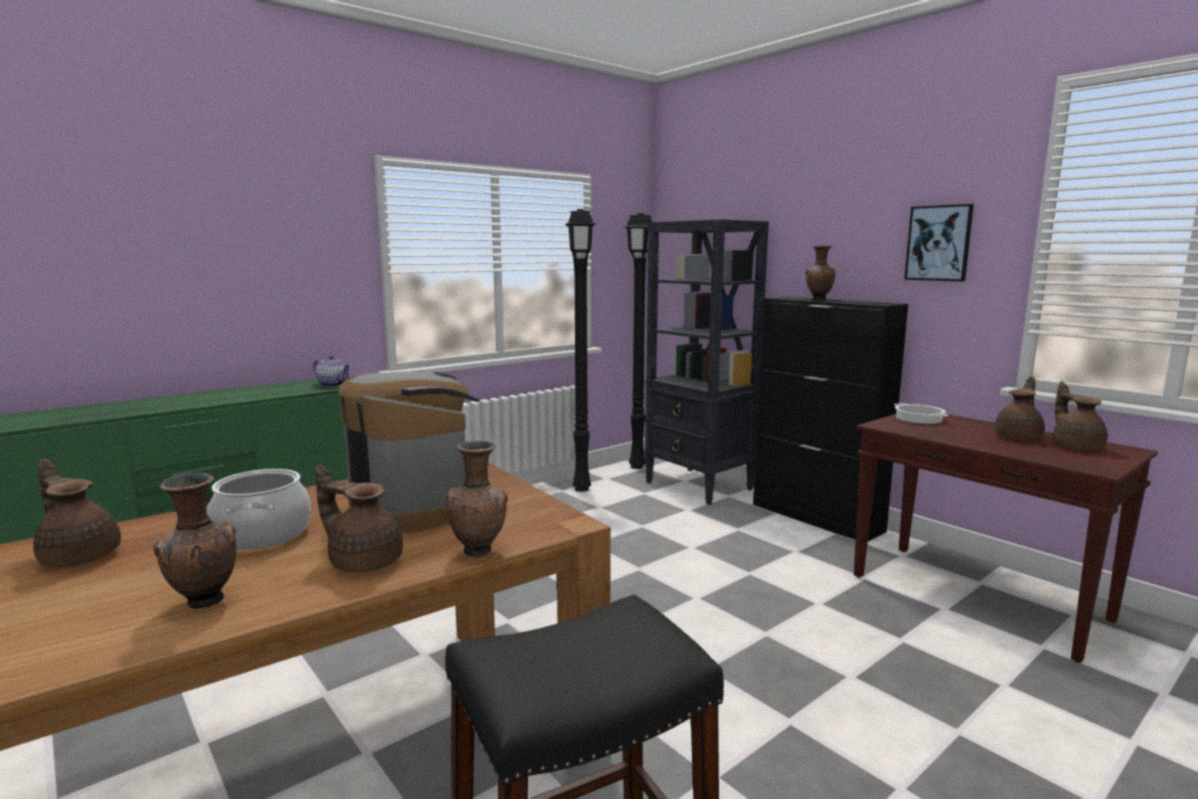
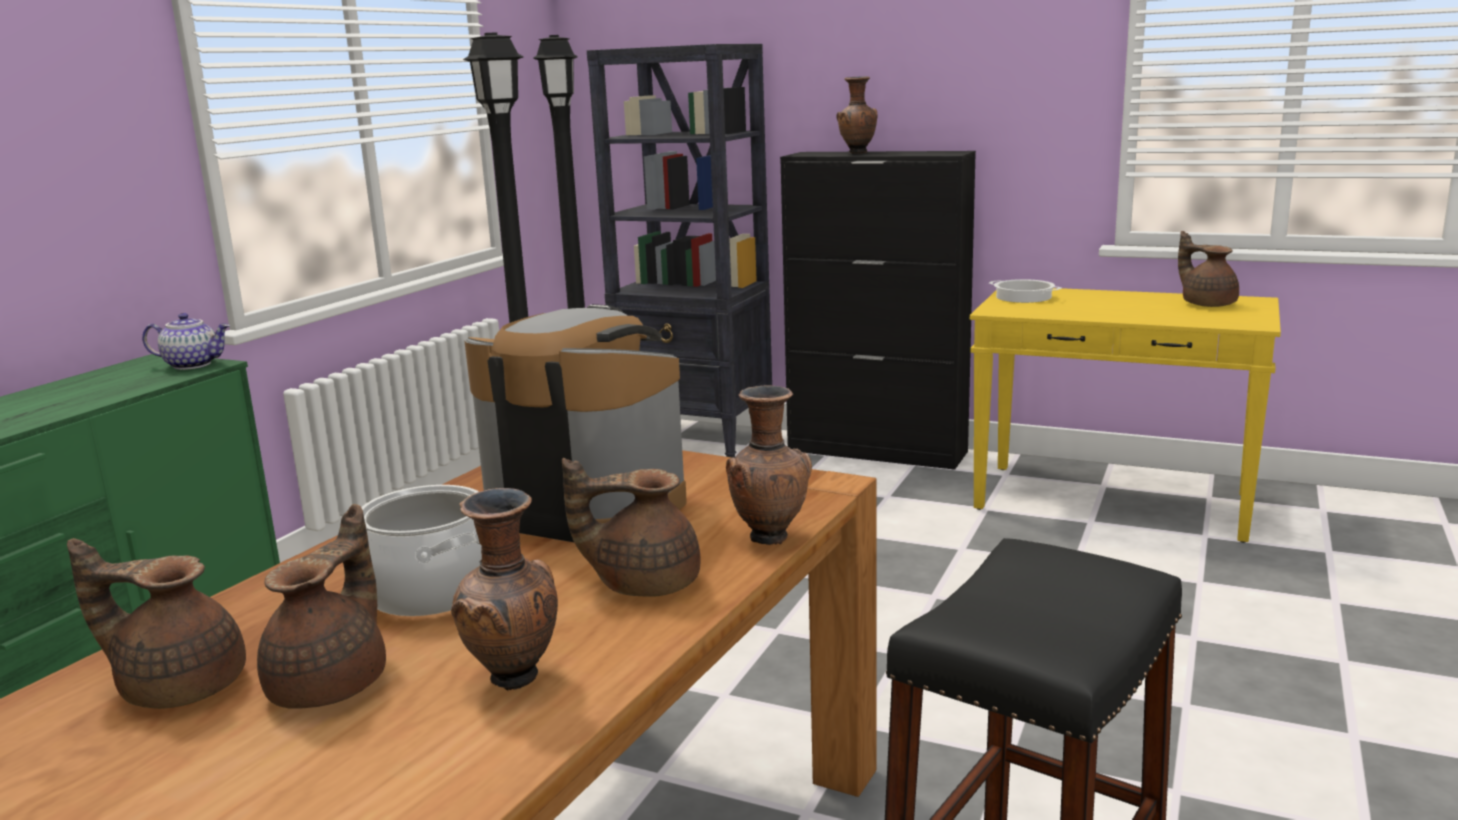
camera: 25 degrees left, 5 degrees up
brown console table [854,414,1158,663] -> yellow console table [970,288,1281,543]
picture [904,204,974,281] -> none
brown teapot [995,376,1045,439] -> brown teapot moved to [257,504,386,708]

